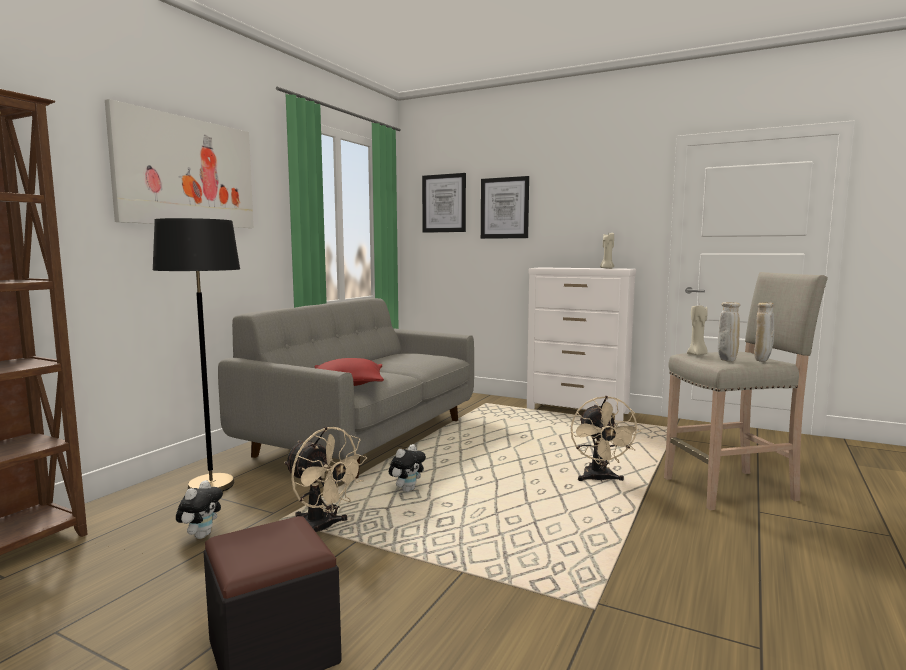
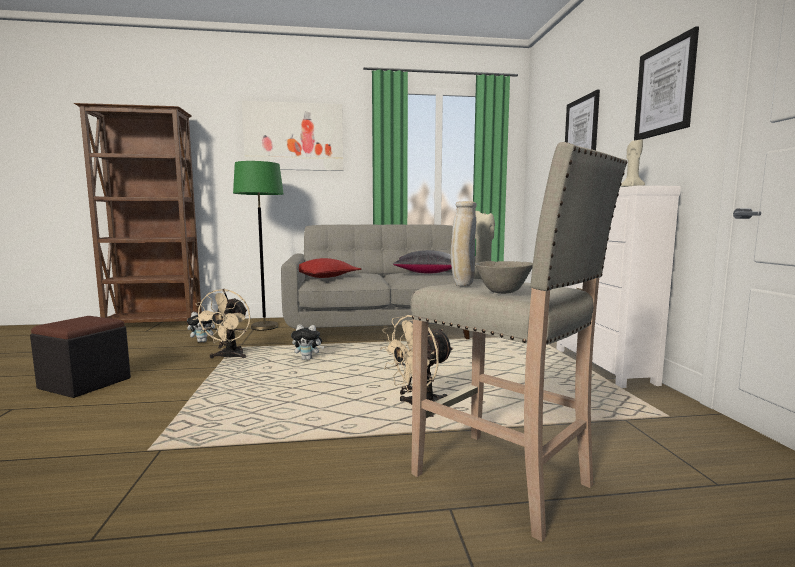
camera: 55 degrees right, 0 degrees up
black floor lamp [153,218,240,492] -> green floor lamp [233,161,284,330]
picture [422,173,466,233] -> picture moved to [634,26,699,140]
beige vase [754,302,774,362] -> grey bowl [475,261,533,294]
none -> black pillow [393,250,452,274]

